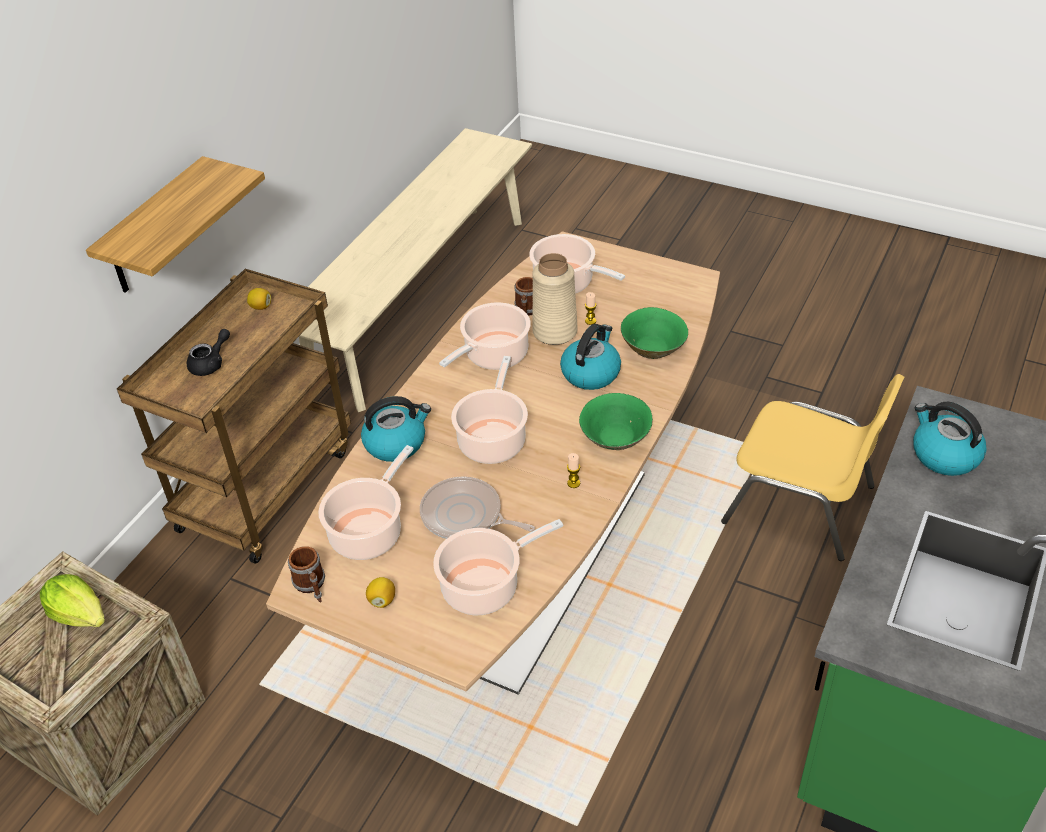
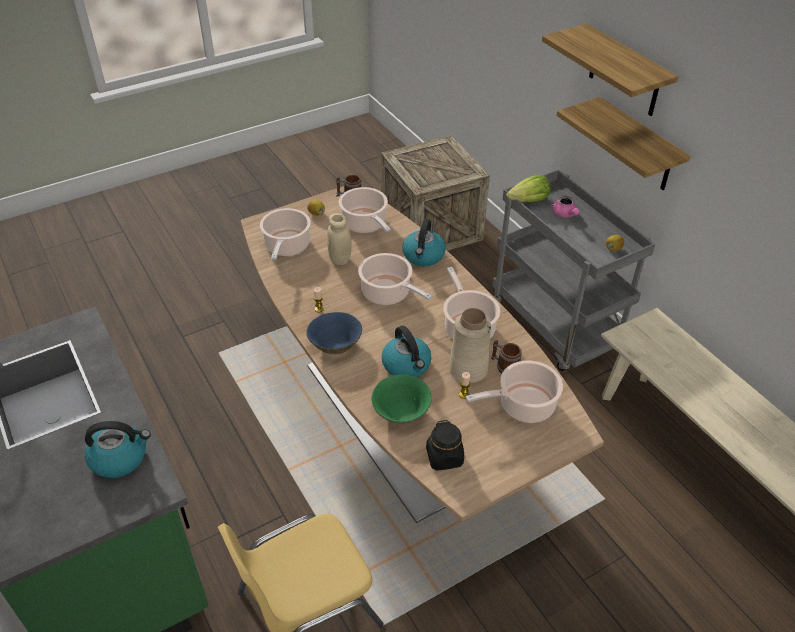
camera: 120 degrees right, 0 degrees up
lettuce [40,574,105,627] -> lettuce moved to [506,175,550,202]
brown cart [117,269,351,564] -> grey cart [492,170,655,371]
black teapot [187,329,230,376] -> pink teapot [552,196,580,217]
frying pan [420,476,535,539] -> beige jar [327,213,352,265]
green bowl [579,393,653,450] -> blue bowl [306,312,362,355]
none -> black jar [426,420,464,470]
none -> shelf [542,23,679,116]

